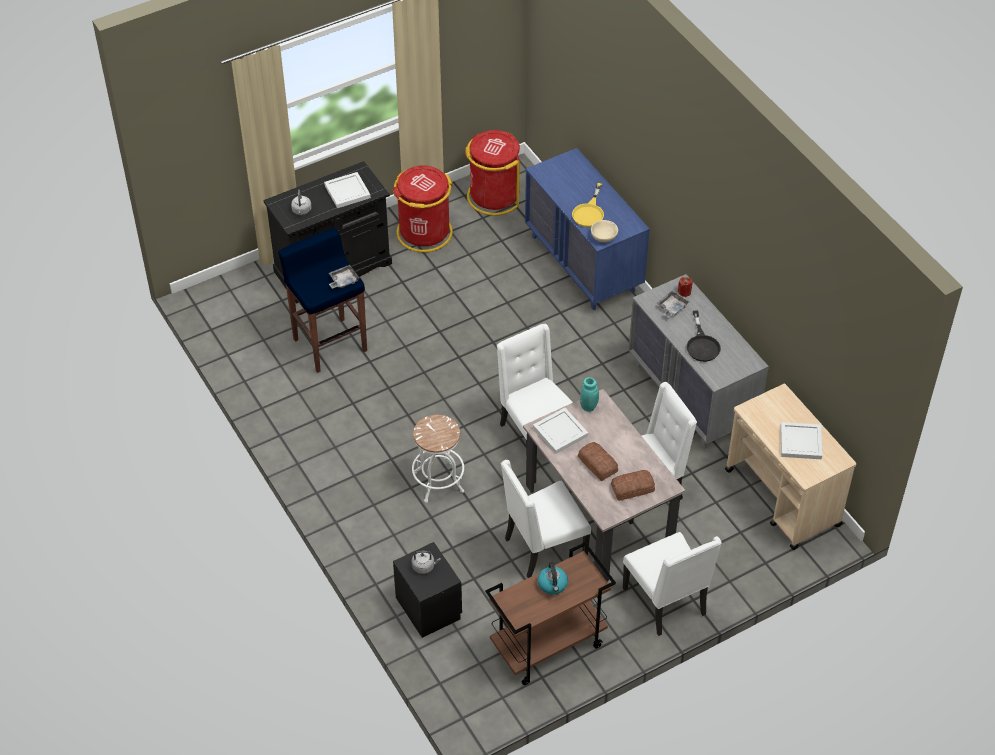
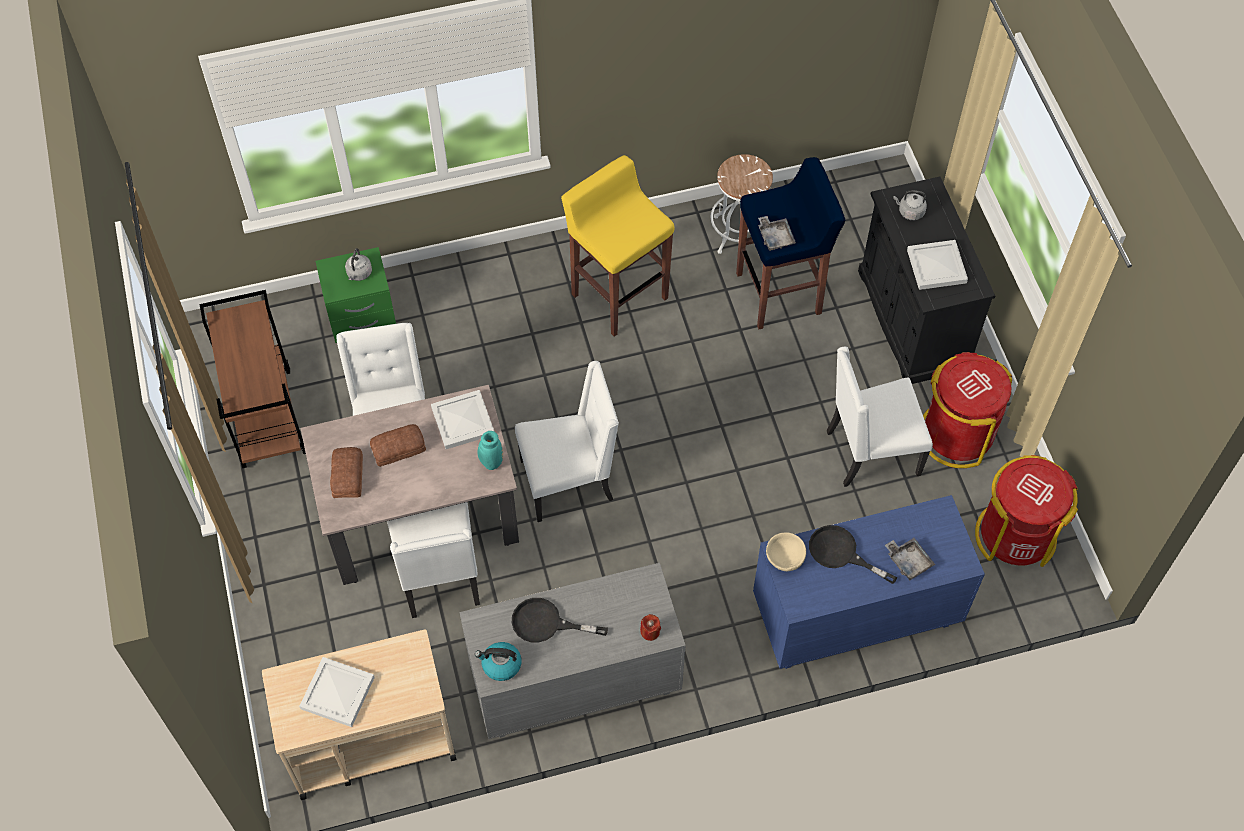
camera: 105 degrees right, 10 degrees up
black nightstand [393,542,462,638] -> green nightstand [316,247,396,343]
white stool [412,415,464,503] -> white stool moved to [711,154,773,254]
kettle [538,562,568,595] -> kettle moved to [475,642,521,681]
yellow frying pan [572,183,604,227] -> black frying pan [809,525,897,584]
white chair [623,532,722,636] -> white chair moved to [827,347,933,487]
grey tray [657,291,689,318] -> grey tray moved to [885,538,935,580]
none -> yellow stool [561,155,674,337]

